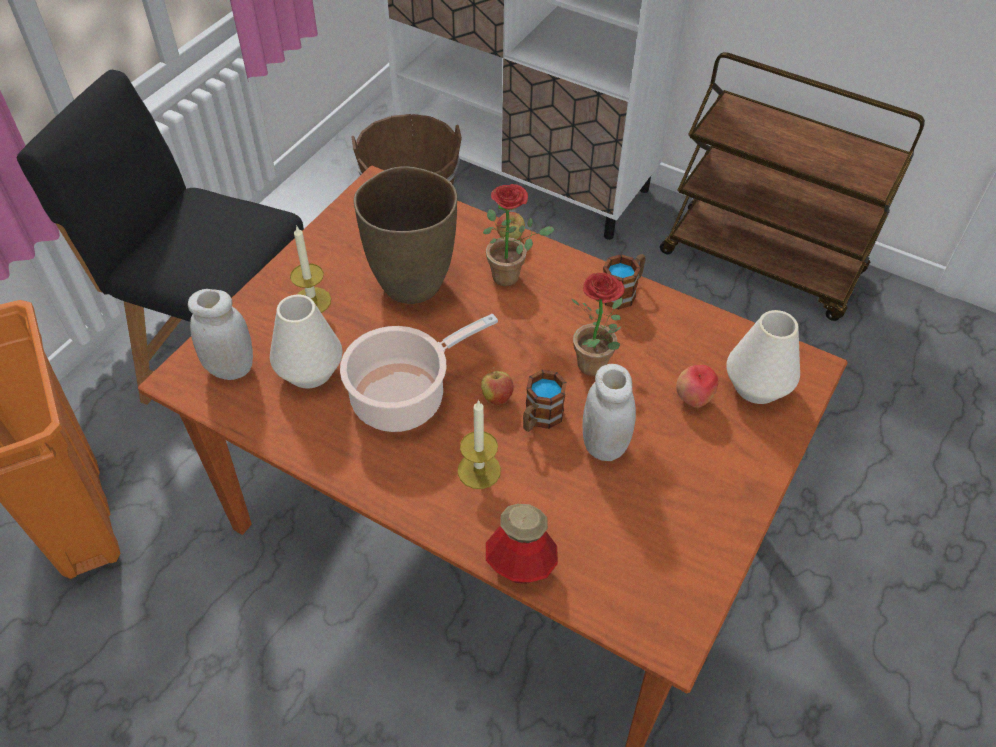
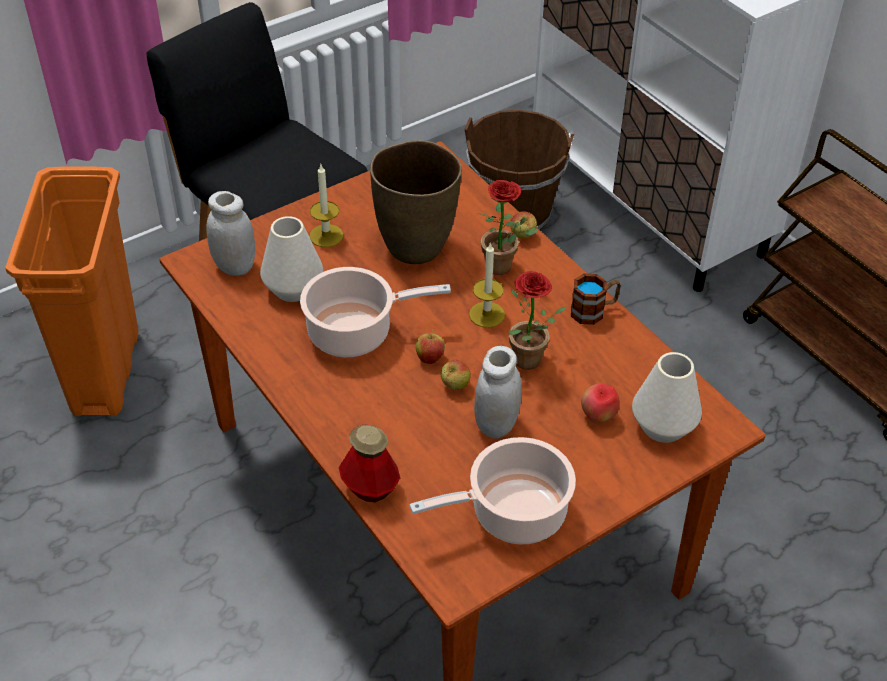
camera: 25 degrees right, 5 degrees down
candle [458,400,501,489] -> candle moved to [469,242,505,328]
mug [523,370,567,432] -> apple [441,360,471,390]
none -> cooking pot [409,437,576,544]

